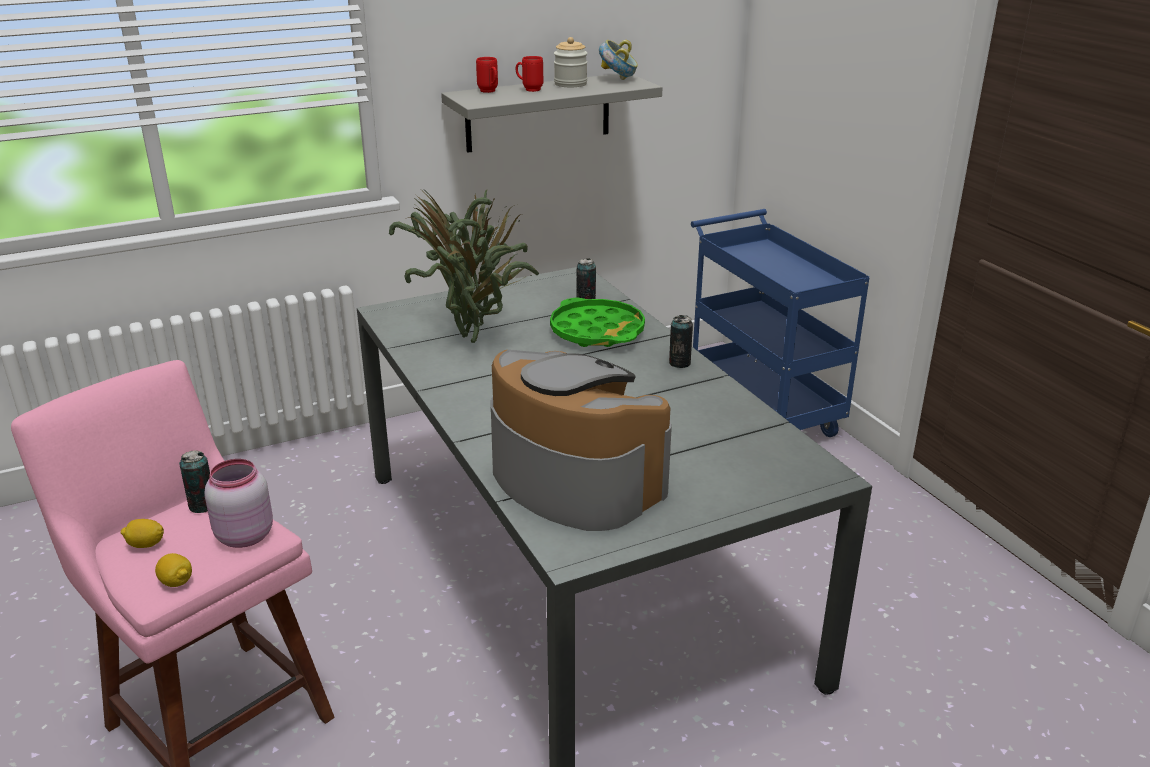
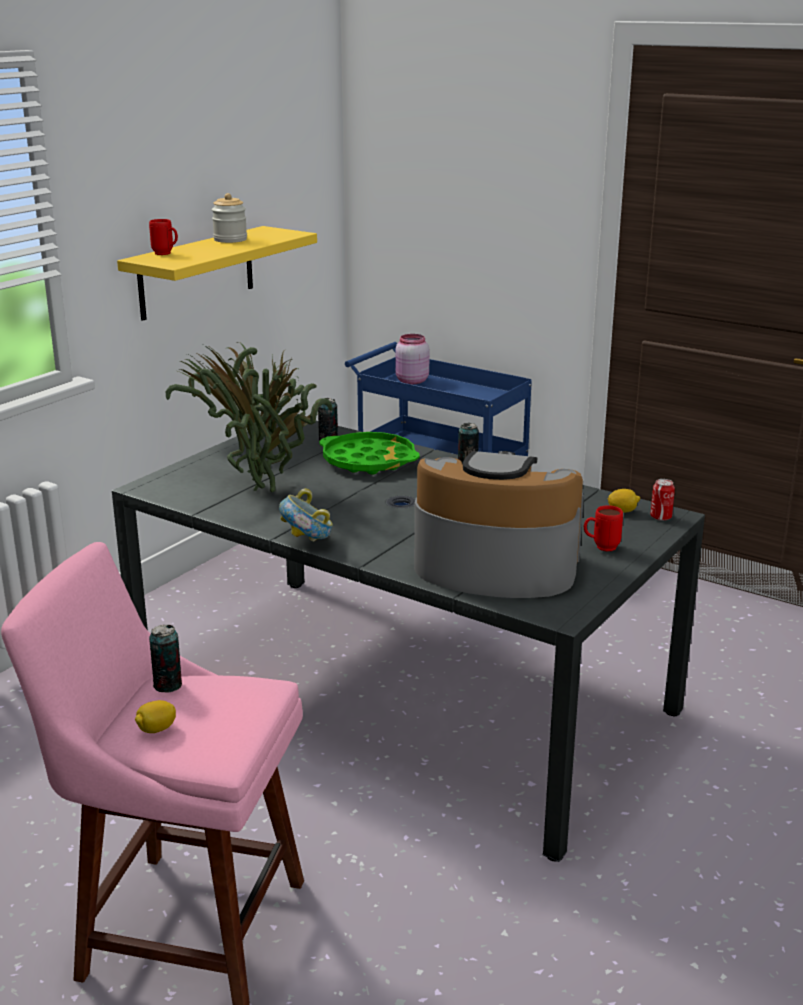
camera: 30 degrees left, 5 degrees down
lemon [155,553,192,587] -> lemon moved to [607,489,640,513]
pink jar [204,459,273,548] -> pink jar moved to [395,334,429,384]
grey shelf [441,74,662,153] -> yellow shelf [117,226,317,321]
red mug [515,56,543,92] -> red mug moved to [584,505,623,551]
bowl [599,40,638,80] -> bowl moved to [279,488,333,542]
none -> can [650,479,675,521]

